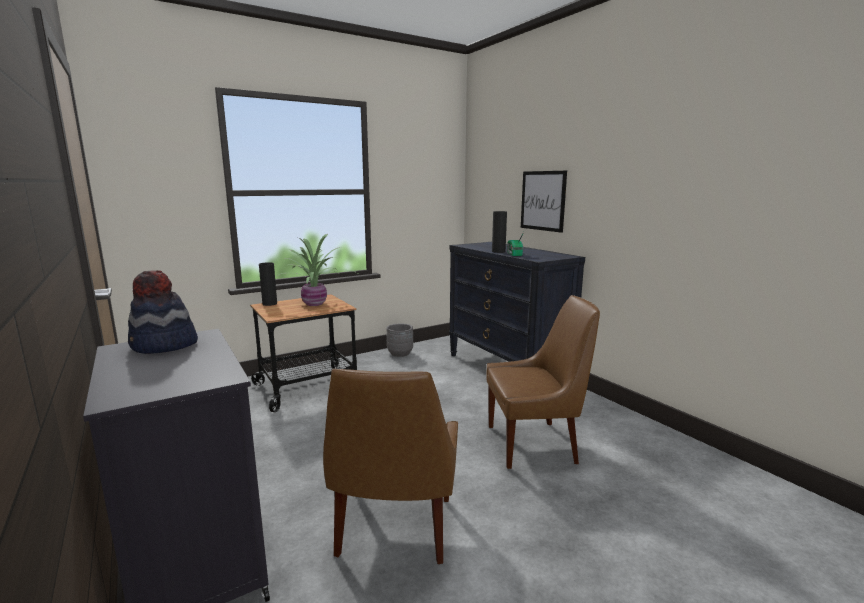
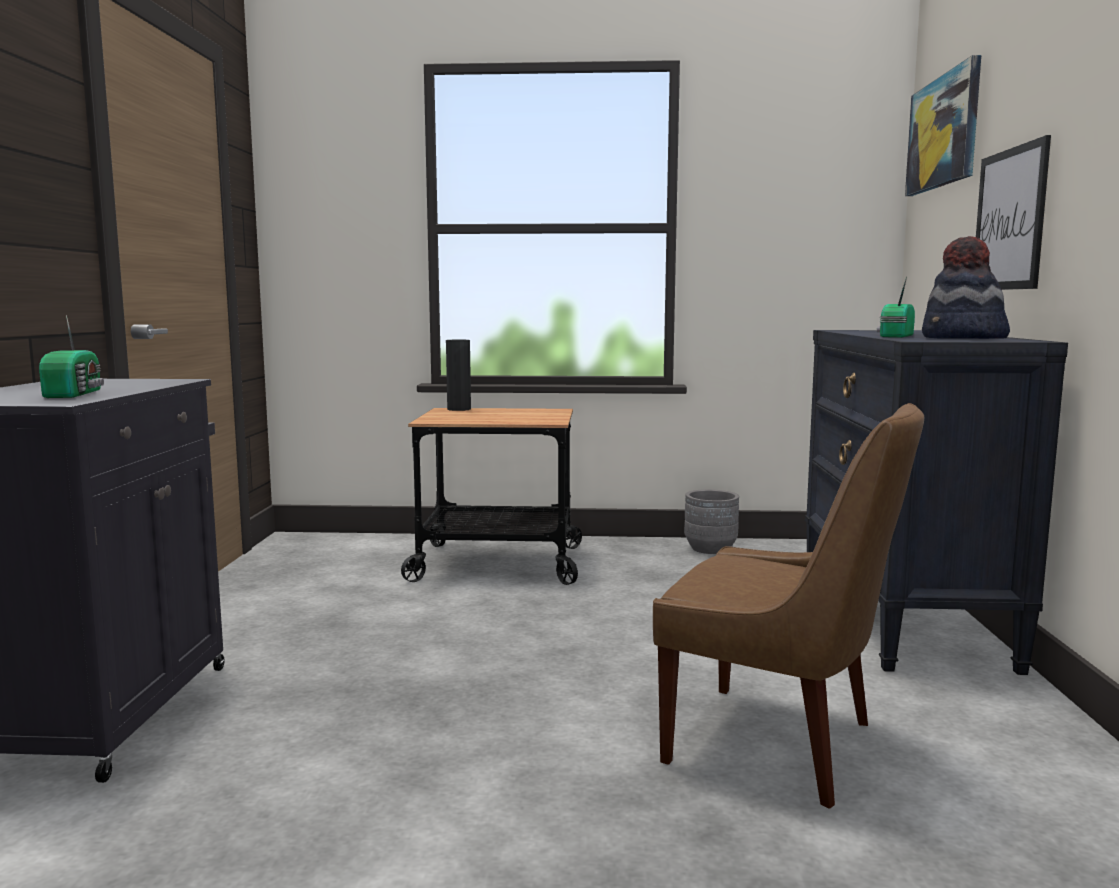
camera: 35 degrees right, 5 degrees down
hat [128,270,198,354] -> hat moved to [922,236,1010,339]
potted plant [277,234,357,306] -> none
brown chair [323,369,458,564] -> none
black vase [492,211,507,253] -> none
none -> radio [39,315,104,398]
none -> picture [905,55,981,196]

